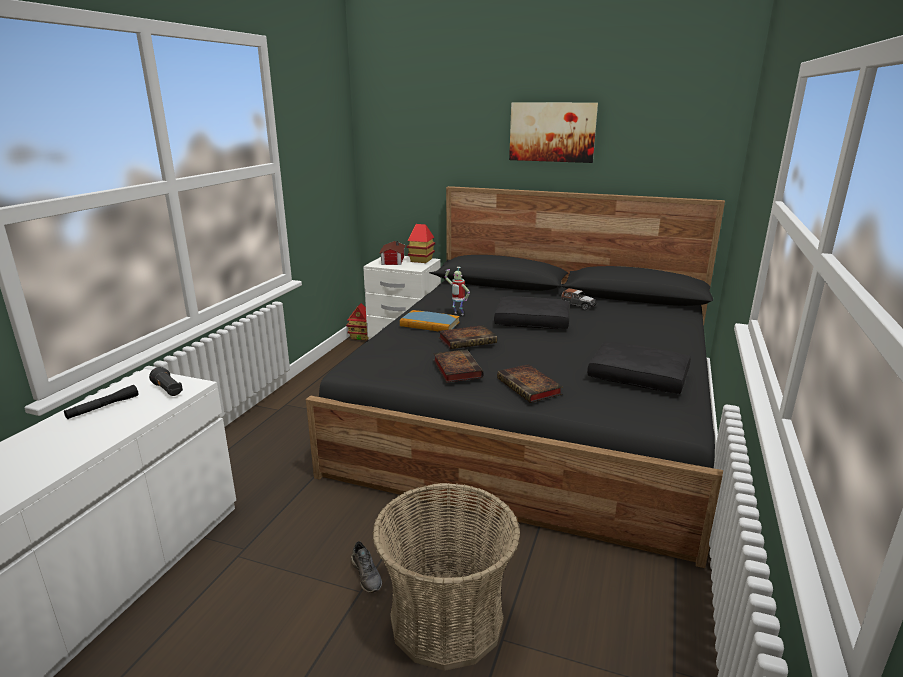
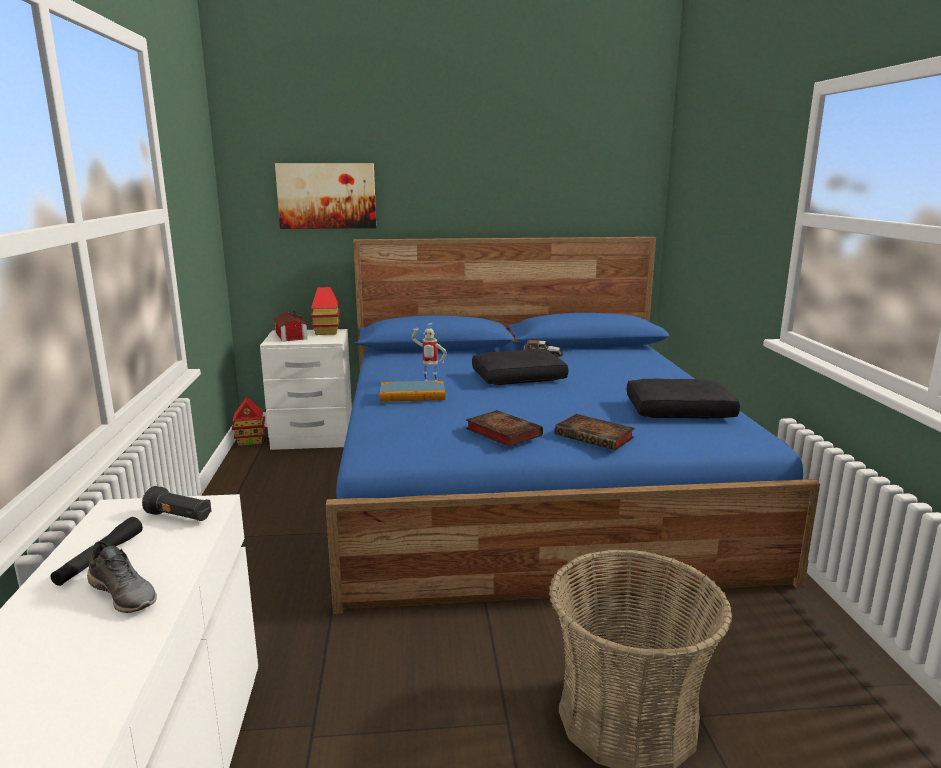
camera: 25 degrees left, 5 degrees down
black bed [306,186,725,568] -> blue bed [326,237,820,614]
grey shoe [351,541,382,593] -> grey shoe moved to [87,541,157,613]
book [438,325,497,349] -> none
picture [509,102,598,163] -> picture moved to [275,163,376,229]

